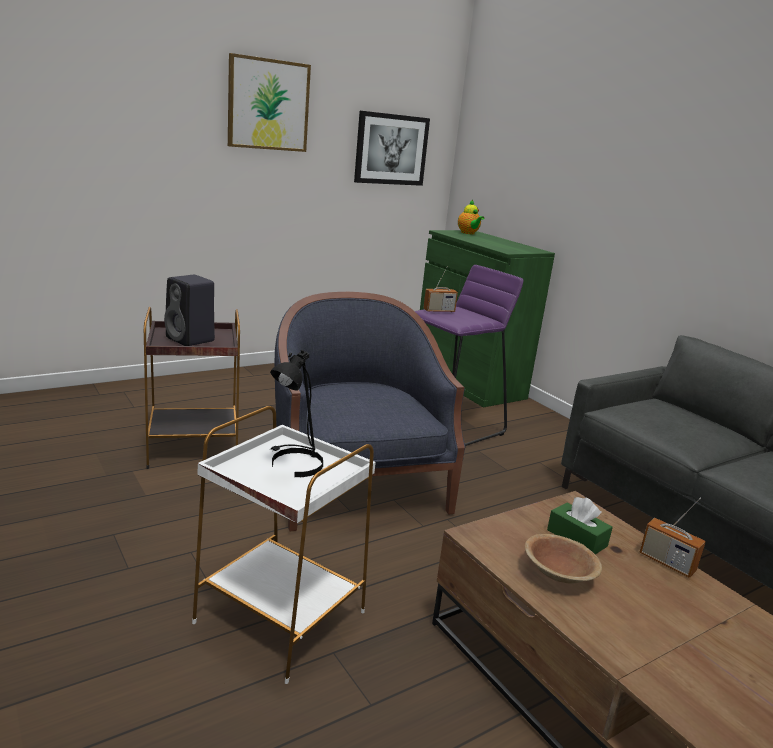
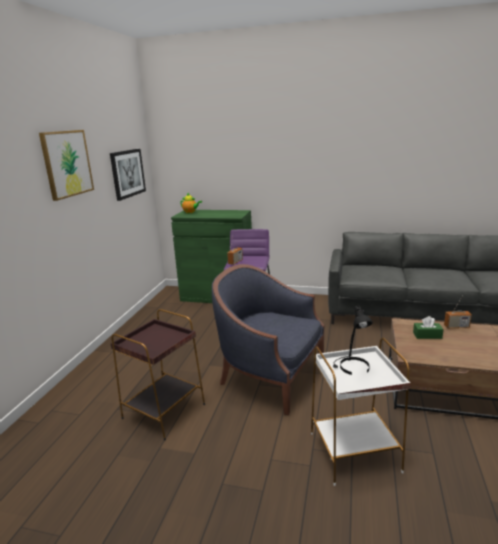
camera: 40 degrees left, 0 degrees up
black speaker [164,275,215,346] -> none
brown bowl [525,534,602,584] -> none

